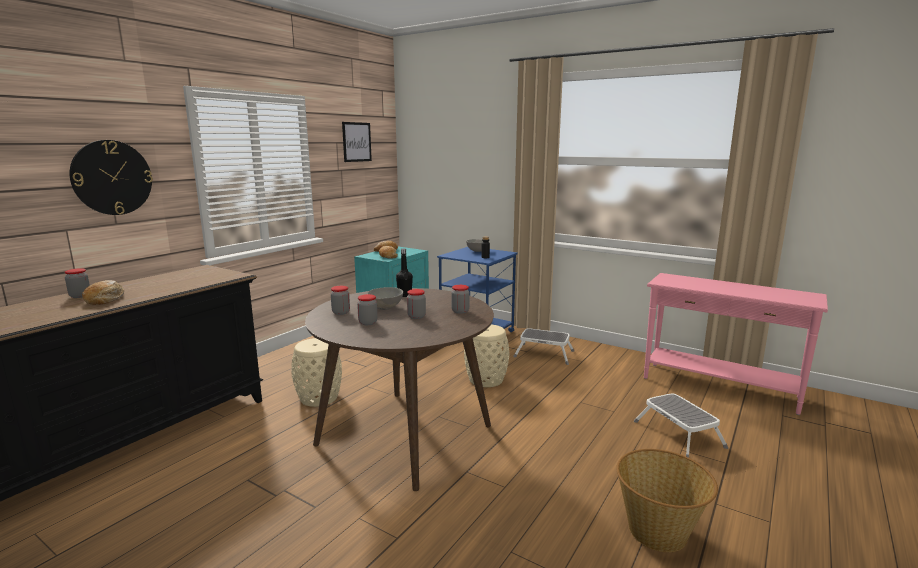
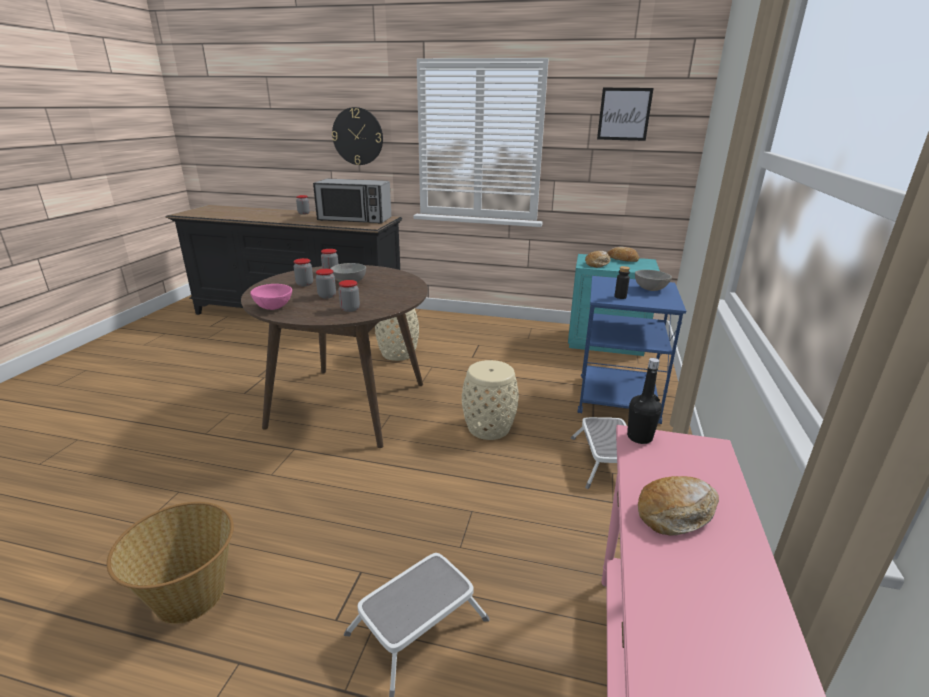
camera: 70 degrees right, 10 degrees up
bread [82,280,124,305] -> bread moved to [638,476,719,536]
black bottle [396,249,413,297] -> black bottle moved to [627,358,662,444]
none -> pink bowl [250,284,292,310]
none -> microwave [313,179,391,224]

